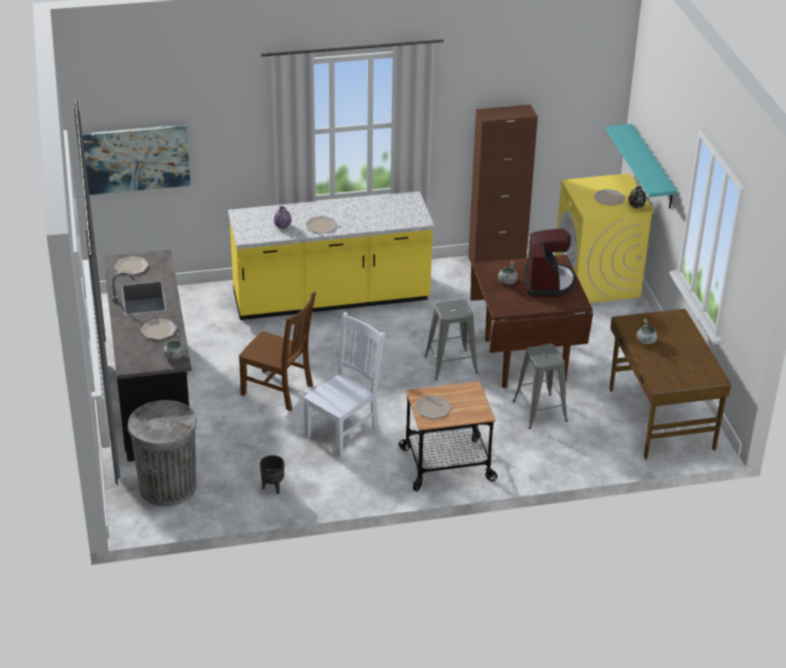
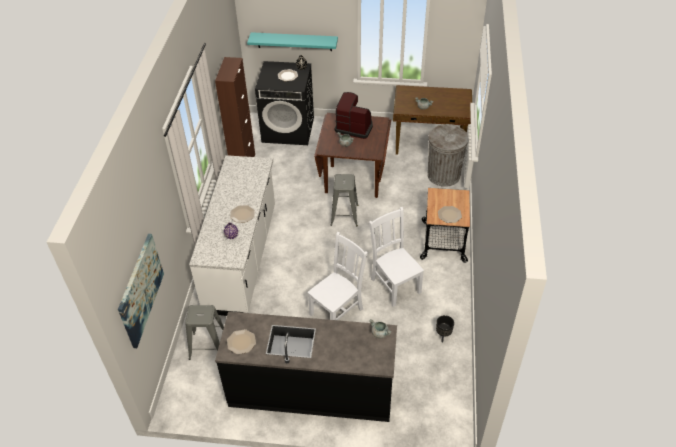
camera: 70 degrees left, 10 degrees up
grey trash can [128,400,197,507] -> grey trash can moved to [427,124,469,187]
plate [141,318,177,340] -> none
yellow counter [228,191,434,320] -> white counter [189,155,275,316]
brown chair [239,291,316,411] -> white chair [307,232,368,320]
grey stool [513,344,568,429] -> grey stool moved to [185,305,224,360]
yellow washing machine [554,173,654,303] -> black washing machine [255,61,314,145]

